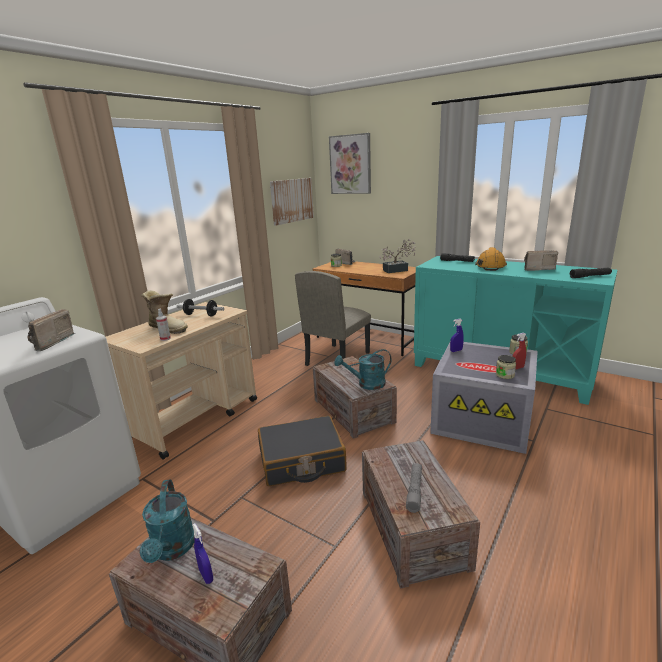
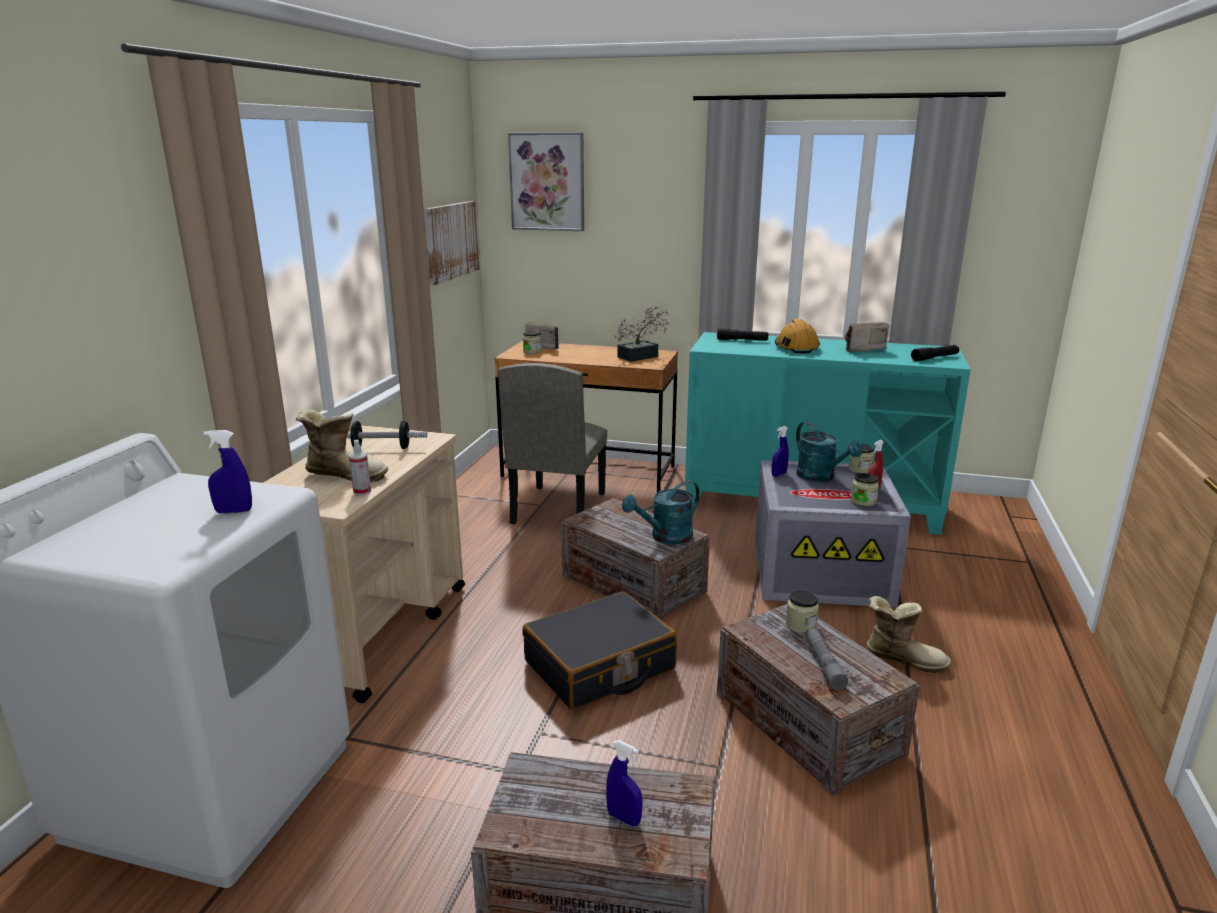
camera: 20 degrees left, 0 degrees up
radio [28,309,75,351] -> blue spray bottle [204,430,252,513]
turquoise watering can [140,479,194,563] -> turquoise watering can moved to [796,422,862,482]
none -> jar [786,590,819,633]
none -> boot [866,596,951,673]

